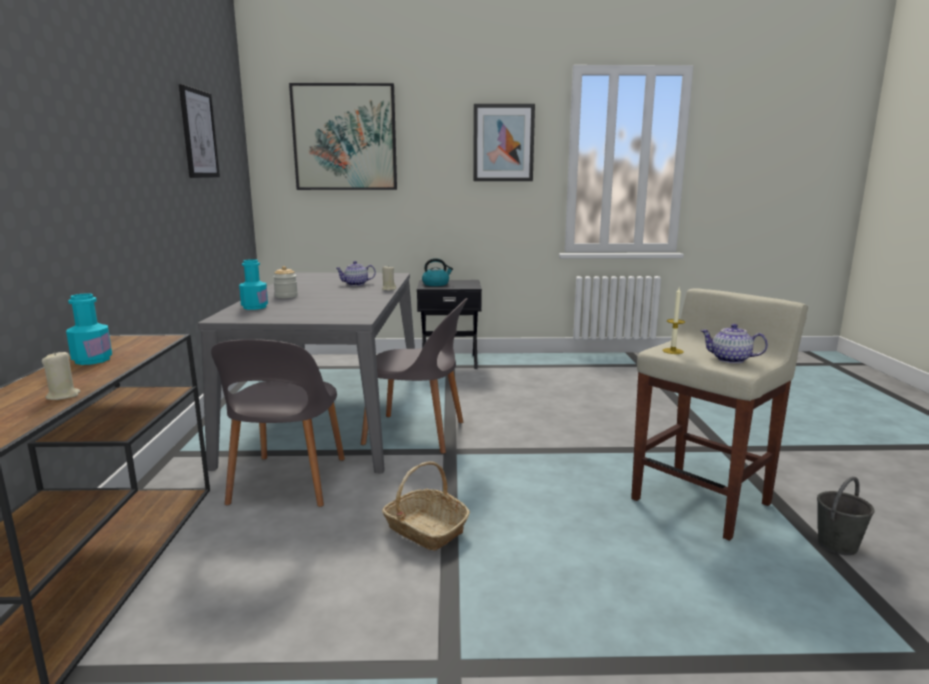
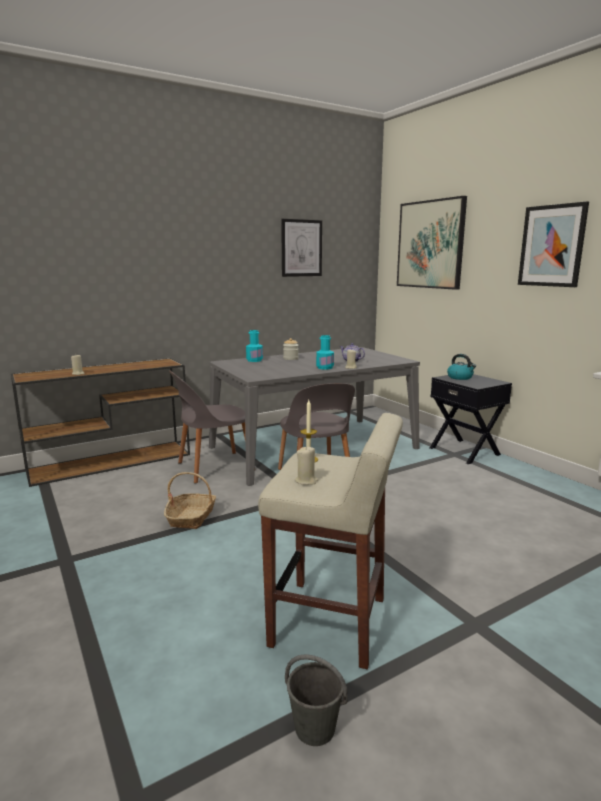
camera: 60 degrees right, 0 degrees up
turquoise bottle [66,293,112,365] -> turquoise bottle moved to [316,335,334,370]
teapot [700,324,768,363] -> beige candle [295,446,318,485]

